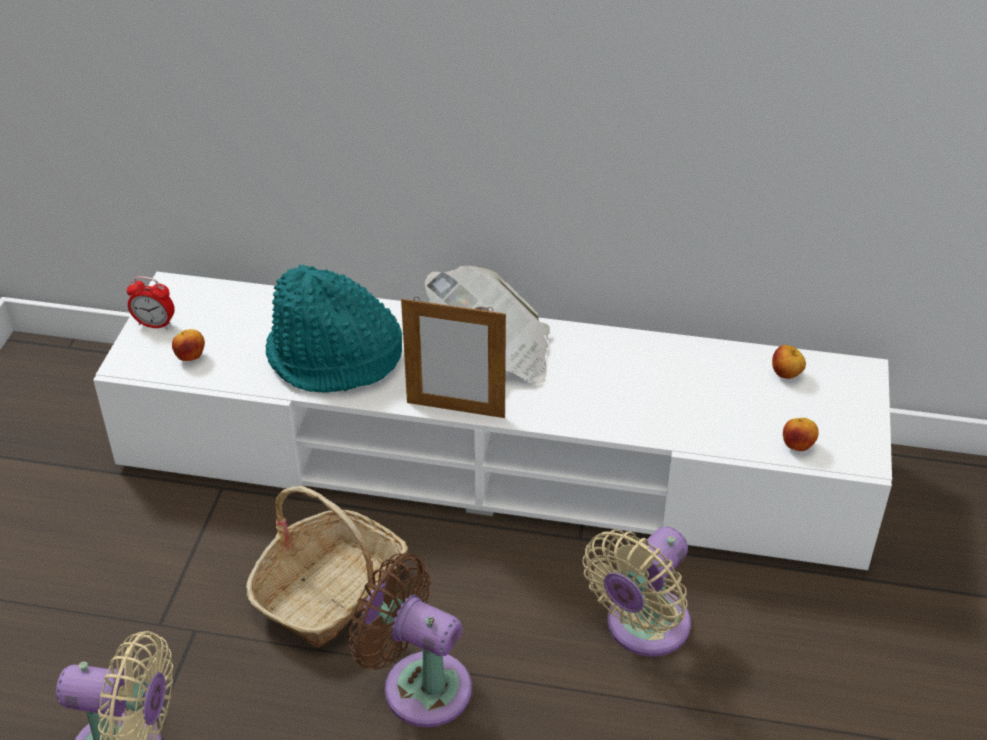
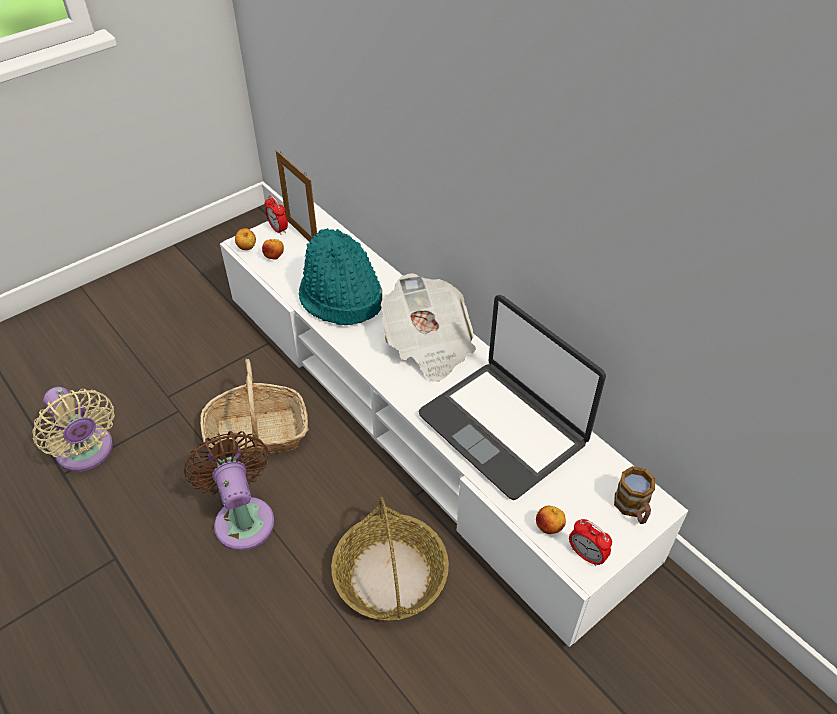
camera: 40 degrees right, 5 degrees up
picture frame [401,297,506,418] -> picture frame moved to [276,150,317,242]
beige fan [582,527,691,657] -> basket [331,497,449,621]
apple [772,345,806,379] -> apple moved to [235,228,256,250]
none -> laptop [418,295,606,500]
none -> alarm clock [569,519,612,566]
none -> mug [614,466,655,524]

